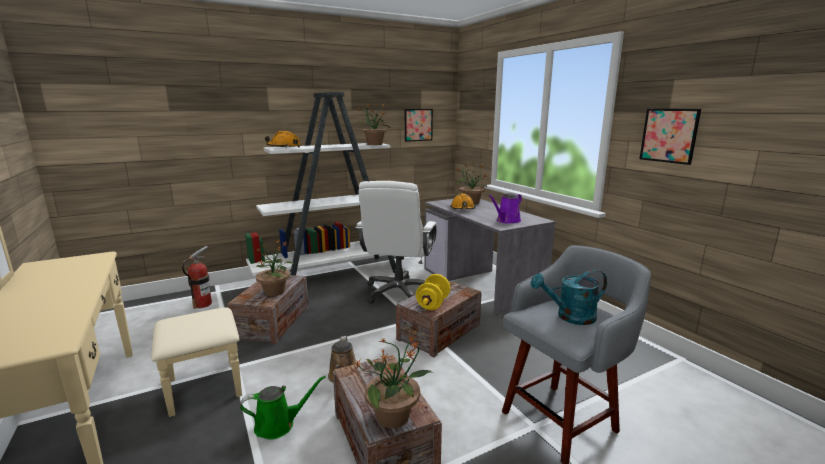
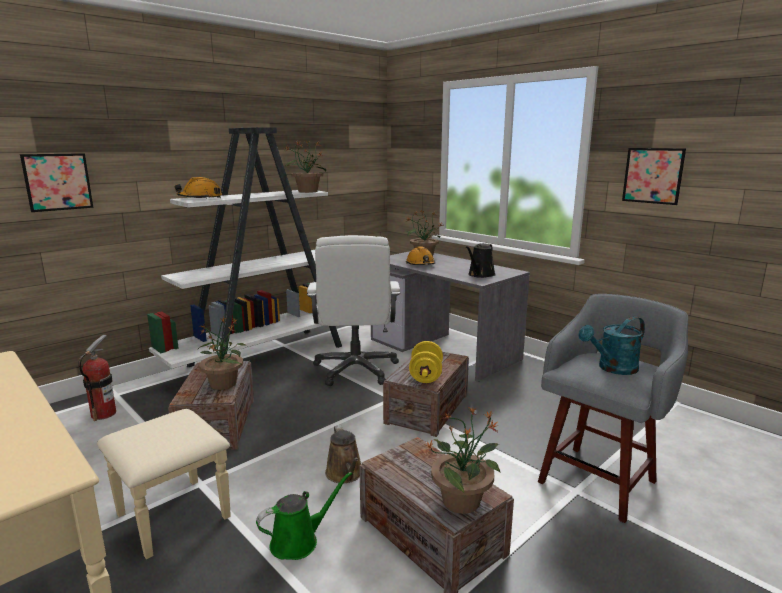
camera: 15 degrees left, 0 degrees up
picture [405,109,433,142] -> picture moved to [20,153,93,212]
purple watering can [488,193,522,224] -> black watering can [466,243,496,278]

